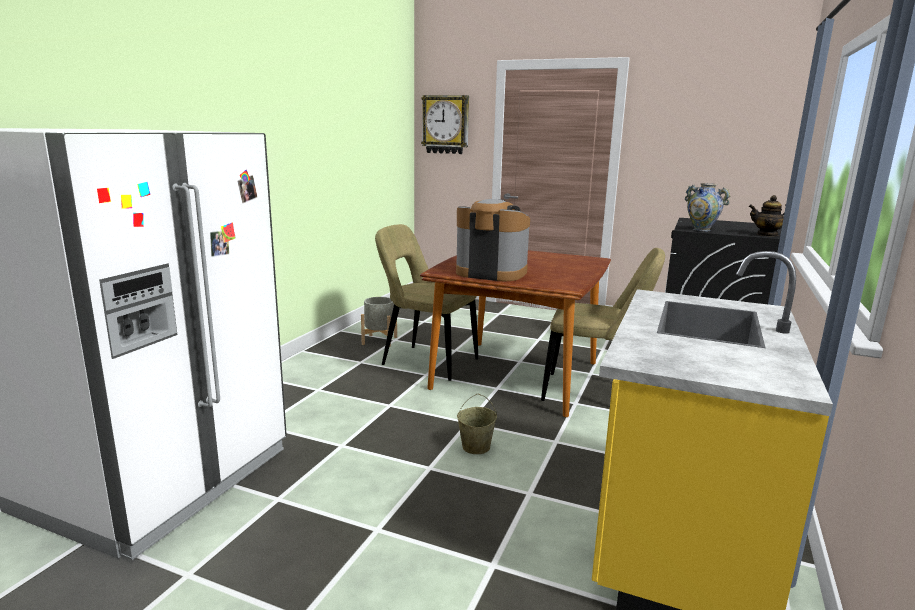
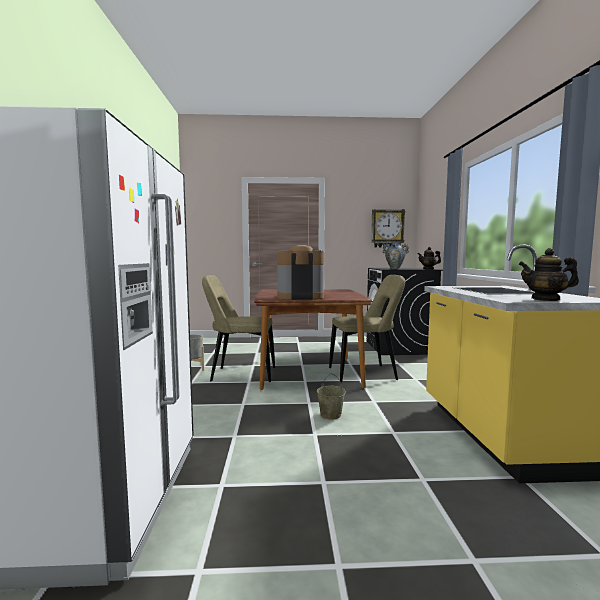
camera: 25 degrees left, 10 degrees down
wall clock [421,95,469,154] -> wall clock moved to [371,209,406,247]
none -> teapot [519,248,579,301]

